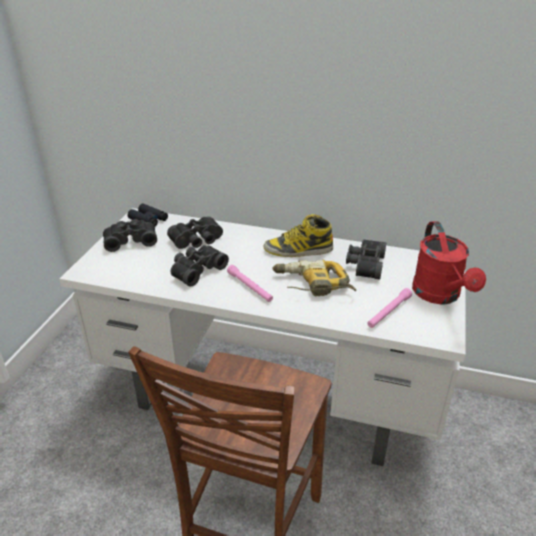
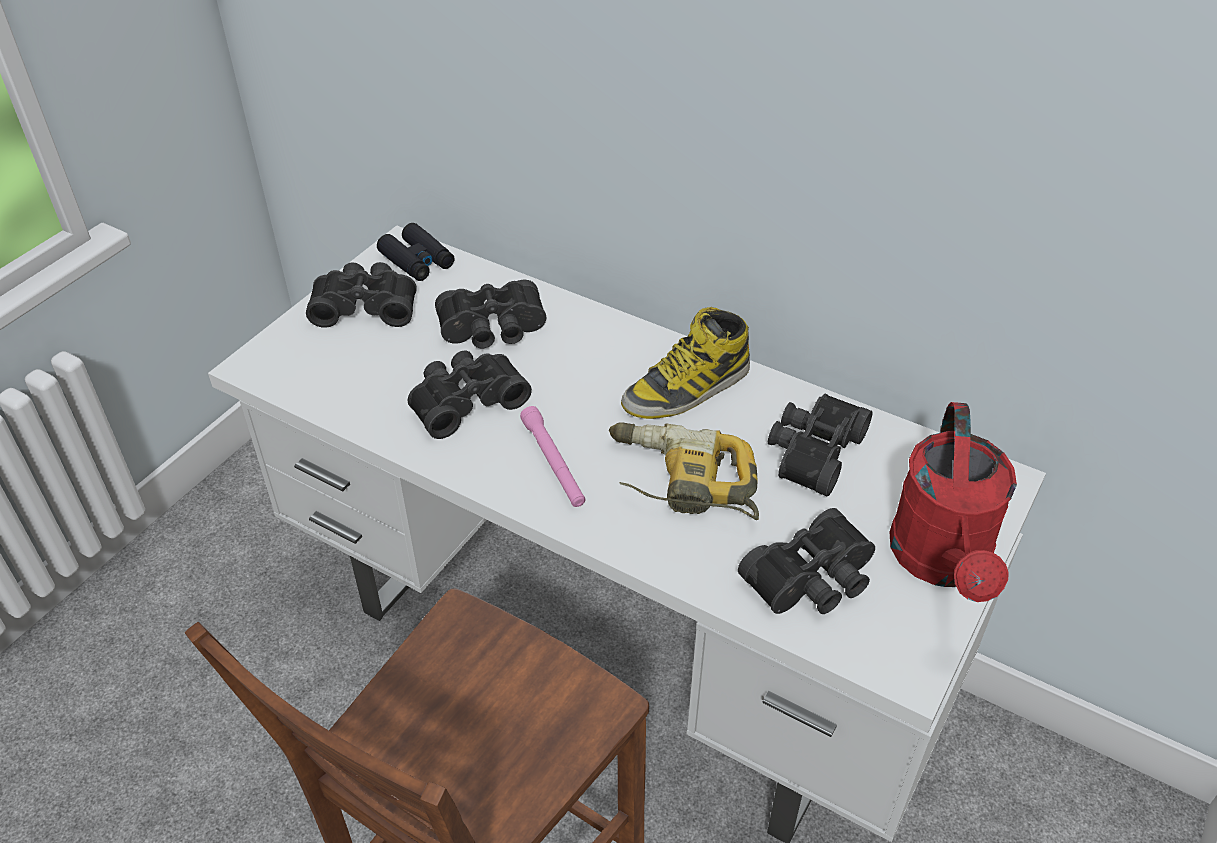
camera: 15 degrees right, 10 degrees up
boot [264,214,333,257] -> boot turned 45 degrees counterclockwise [621,307,750,419]
pink flashlight [368,288,412,328] -> black binoculars [738,508,875,614]

